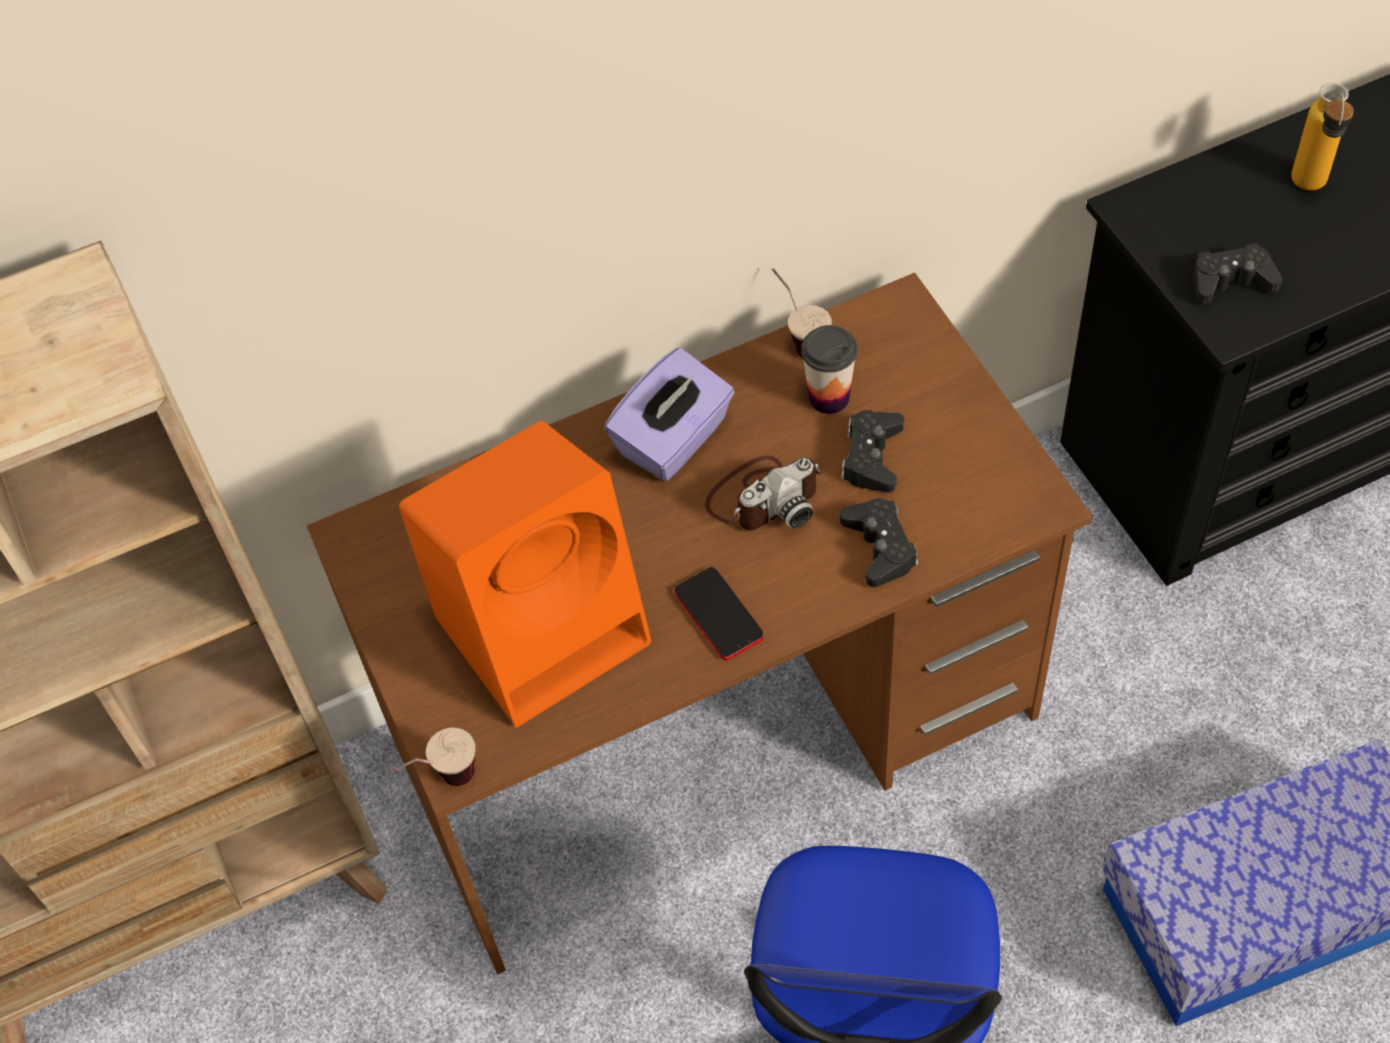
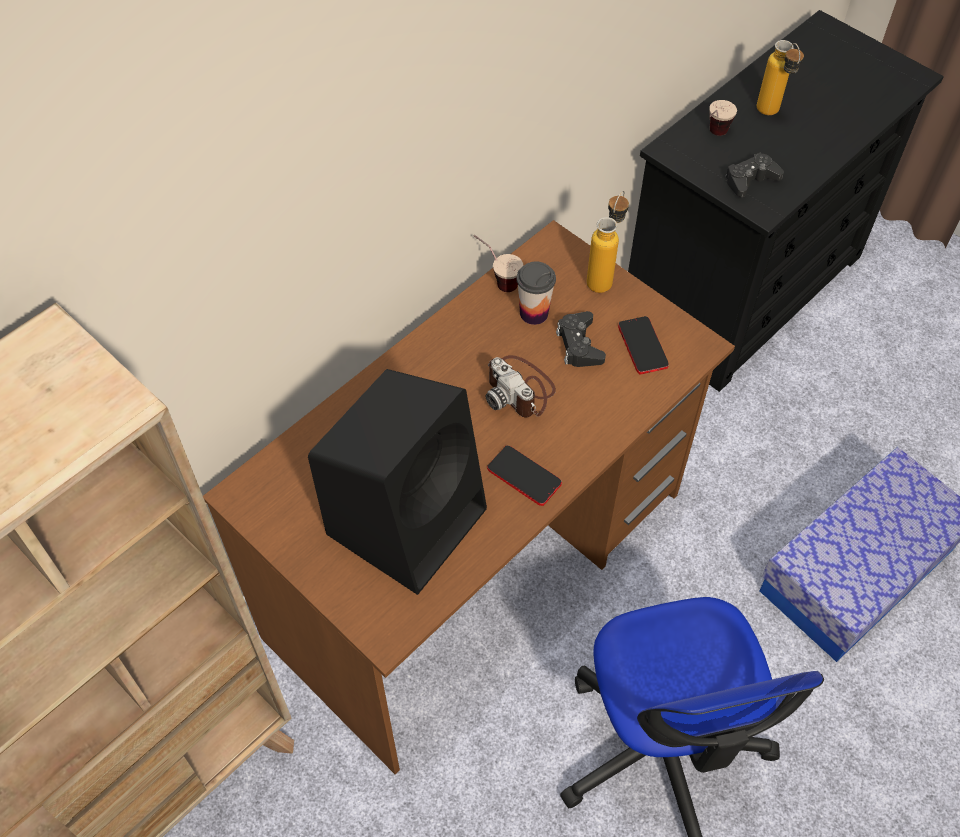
camera: 25 degrees left, 0 degrees up
cup [388,727,475,786] -> cup moved to [709,100,737,136]
orange speaker [399,421,651,727] -> black speaker [308,369,487,595]
purple tissue box [604,348,735,481] -> none
camera [705,455,822,531] -> camera turned 105 degrees clockwise [485,355,556,417]
black game controller [840,498,918,587] -> none
none -> bottle [587,191,629,293]
none -> phone [618,316,669,374]

